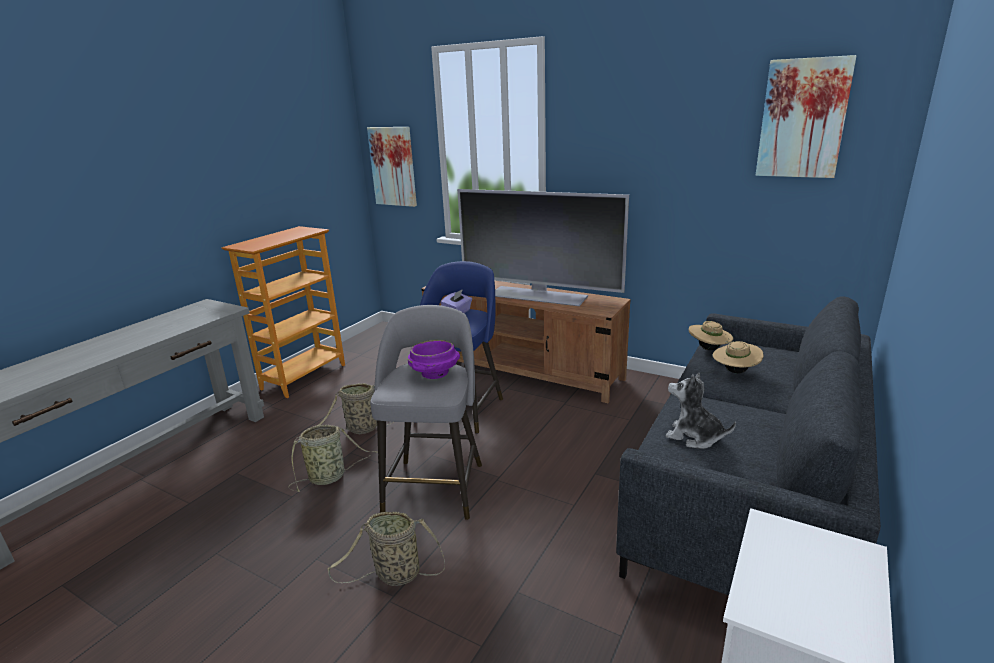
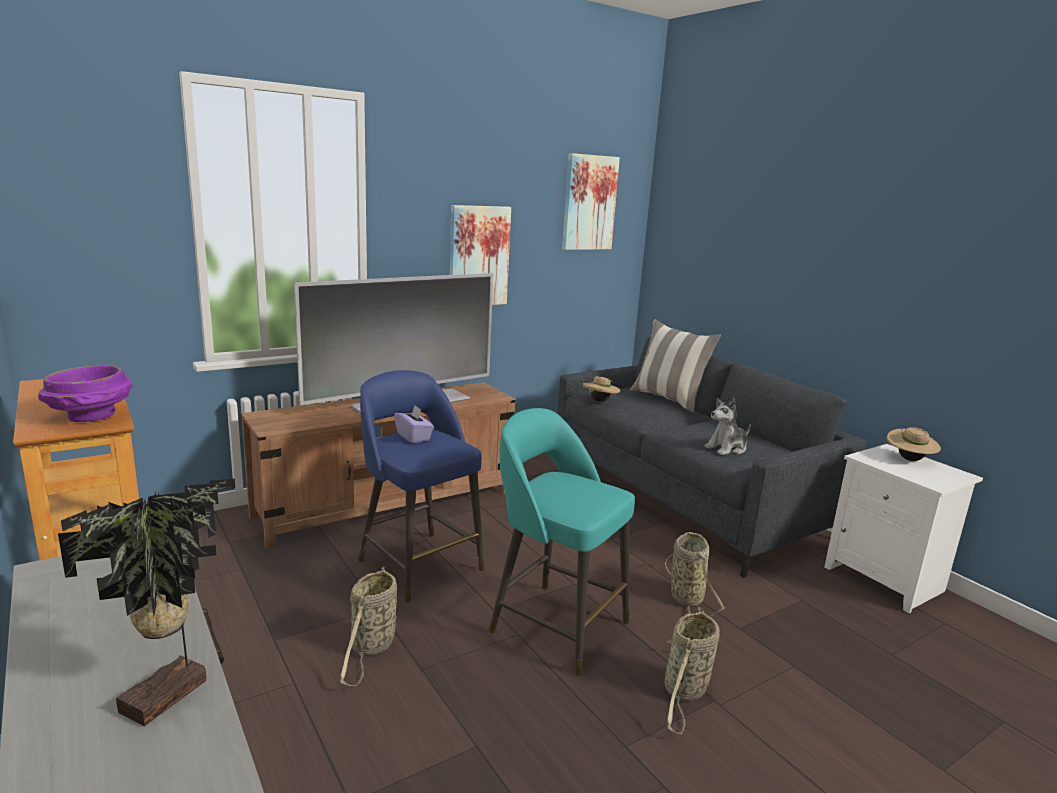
camera: 65 degrees left, 5 degrees down
basket [288,425,378,492] -> basket moved to [665,532,726,617]
picture [367,127,417,207] -> picture moved to [450,205,511,305]
grey stool [370,305,482,520] -> turquoise stool [489,408,635,676]
purple bowl [408,340,460,379] -> purple bowl moved to [38,365,133,422]
beige hat [713,339,764,373] -> beige hat moved to [887,427,941,461]
none -> potted plant [58,479,235,726]
none -> pillow [630,320,721,413]

